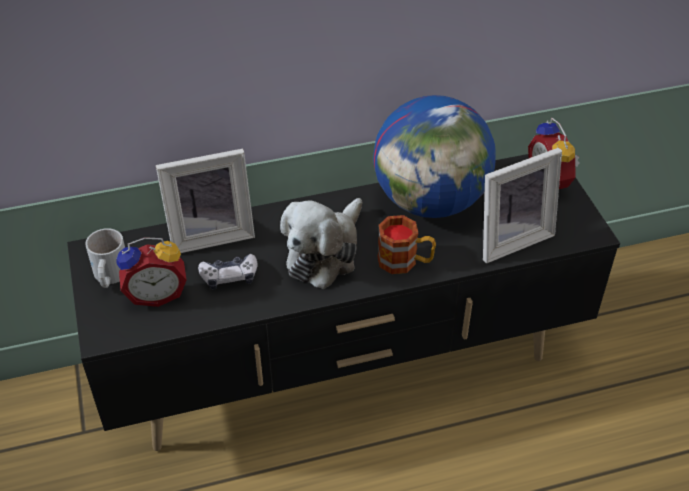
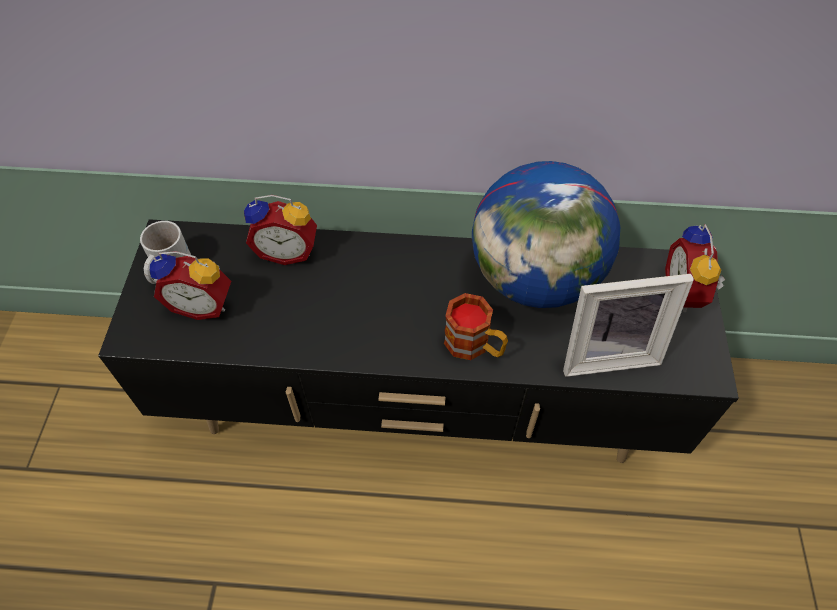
camera: 20 degrees right, 10 degrees up
picture frame [156,149,255,253] -> alarm clock [244,195,317,265]
game controller [198,254,257,290] -> none
plush toy [280,198,362,289] -> none

